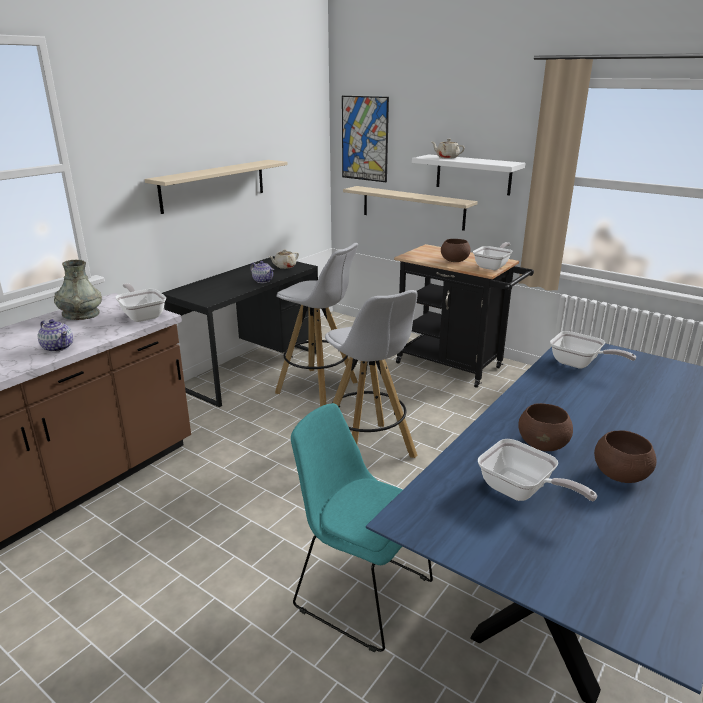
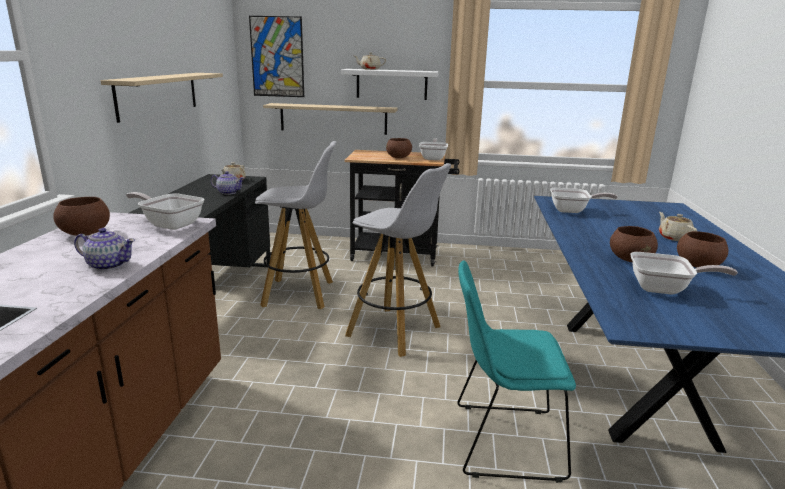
camera: 30 degrees left, 5 degrees down
grey vase [54,260,102,320] -> brown bowl [53,197,110,236]
none -> beige teapot [659,212,697,241]

